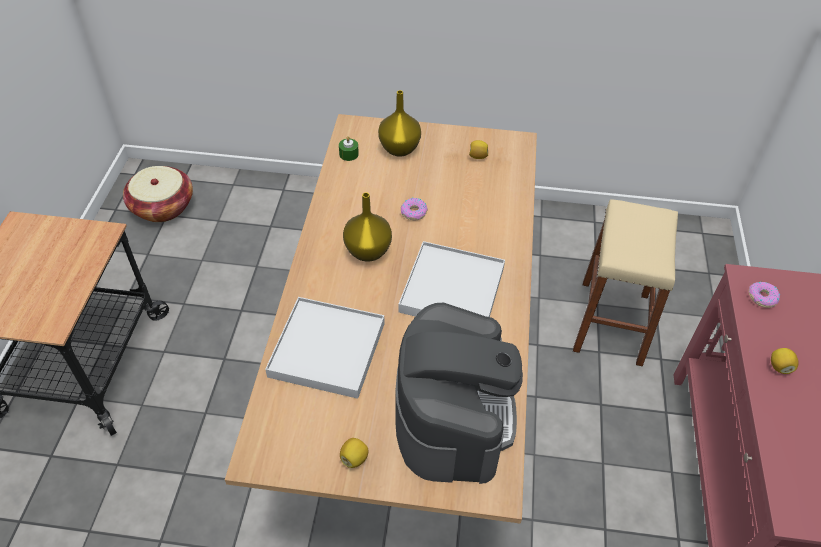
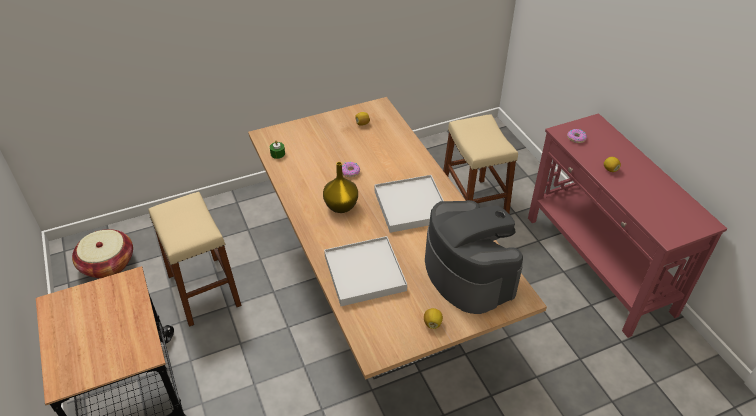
camera: 30 degrees left, 5 degrees down
yellow vase [378,90,421,157] -> none
none -> beige stool [148,192,242,327]

